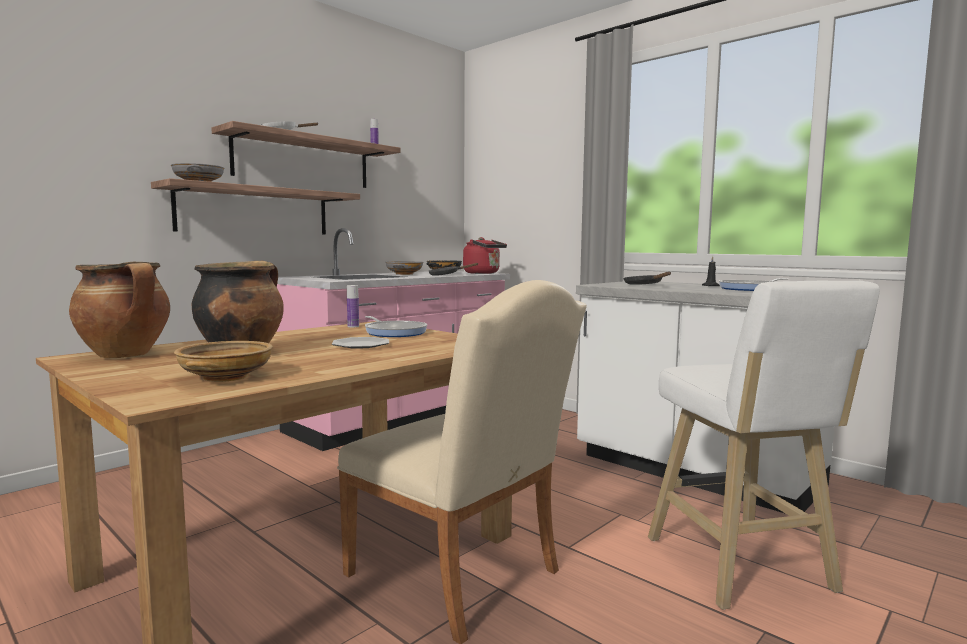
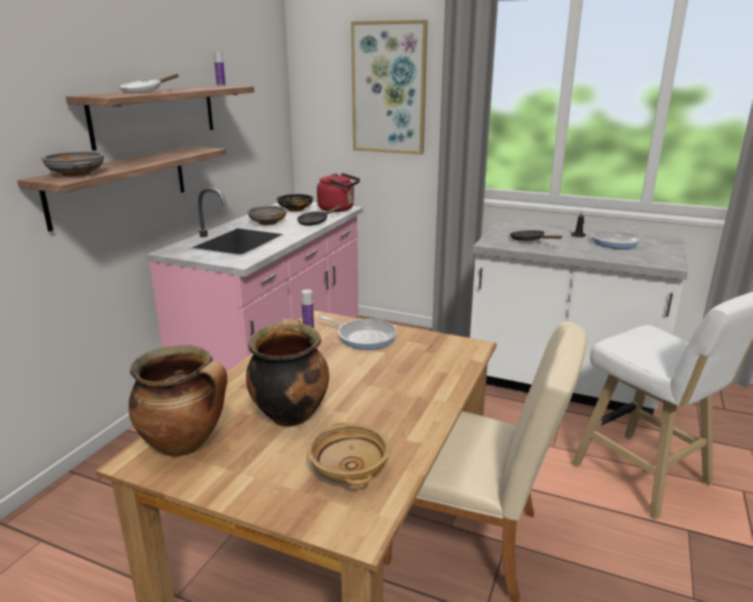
camera: 20 degrees left, 15 degrees up
plate [332,337,389,349] -> none
none -> picture [351,20,428,155]

